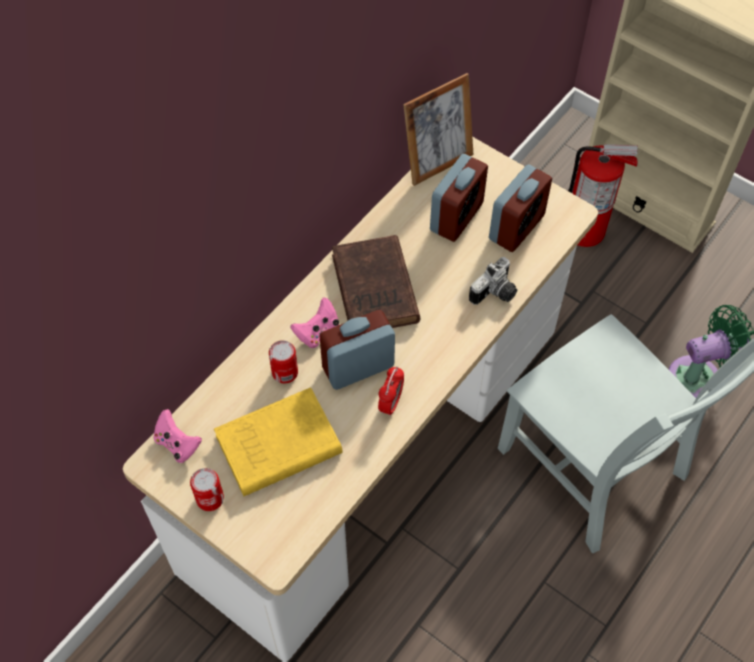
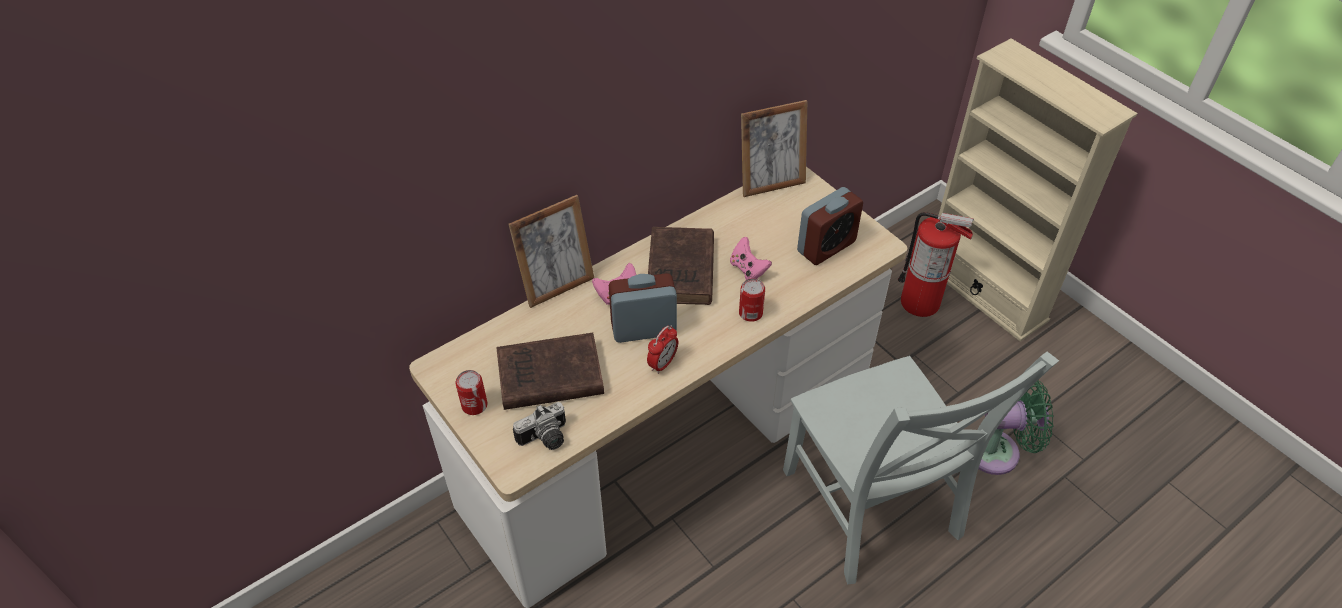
camera: 15 degrees right, 10 degrees down
pink game controller [153,409,202,463] -> pink game controller moved to [730,237,772,280]
yellow book [214,387,343,497] -> brown book [496,333,604,410]
can [269,340,298,383] -> can moved to [739,278,765,322]
alarm clock [430,154,488,242] -> none
camera [469,257,517,305] -> camera moved to [513,402,566,450]
none -> picture frame [508,195,594,308]

